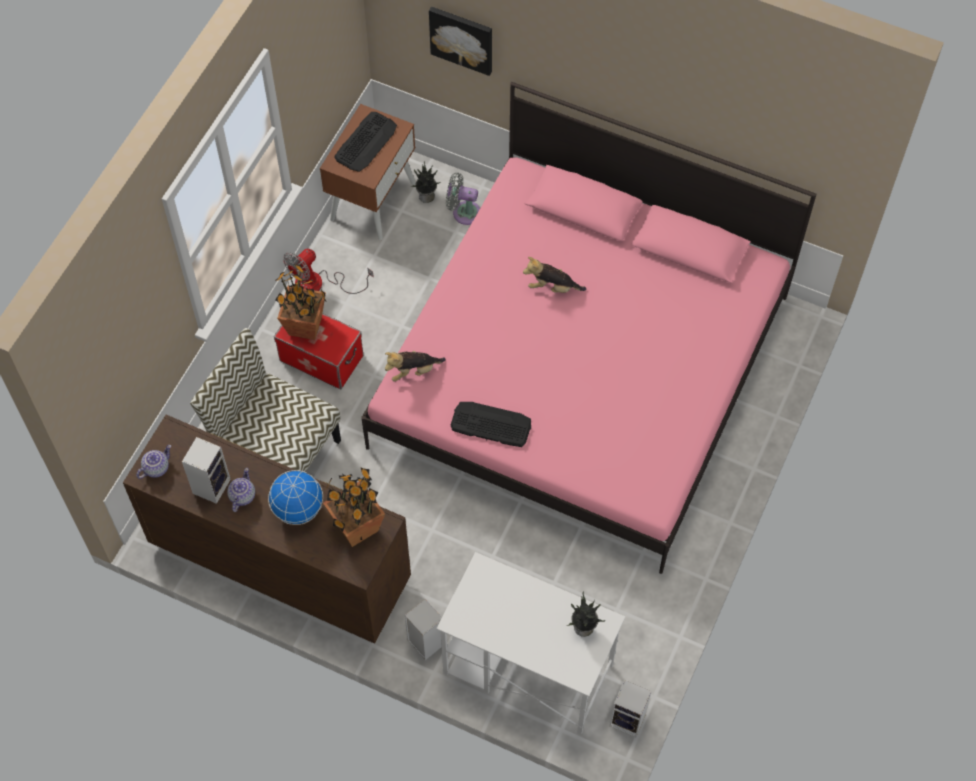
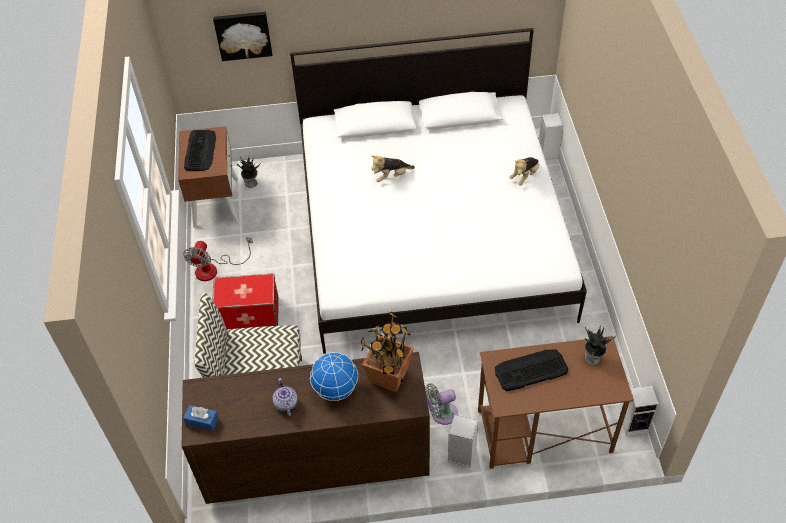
camera: 30 degrees left, 10 degrees down
teapot [136,445,171,479] -> blue tissue box [183,405,219,431]
speaker [182,437,231,504] -> speaker moved to [539,113,563,160]
potted plant [275,264,327,340] -> none
pink bed [361,82,816,574] -> white bed [290,28,587,354]
plush toy [385,351,446,382] -> plush toy moved to [509,157,539,186]
white desk [436,552,625,735] -> brown desk [478,336,634,469]
grey fan [446,173,480,225] -> grey fan moved to [425,384,458,425]
keyboard [451,402,531,447] -> keyboard moved to [495,349,568,391]

